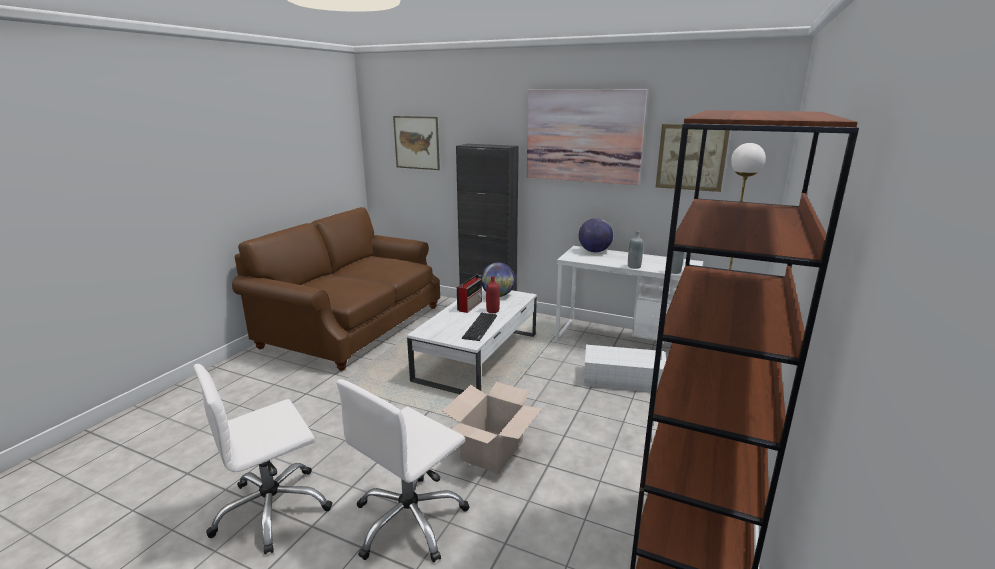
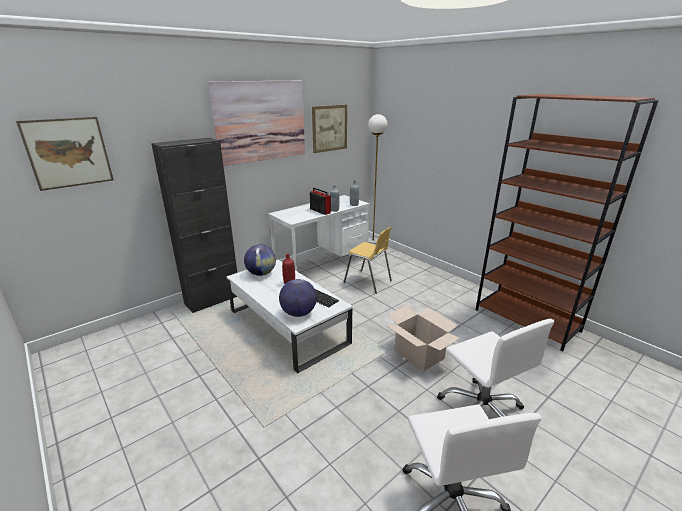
camera: 65 degrees left, 5 degrees up
brown sofa [232,207,440,371] -> none
radio [457,274,482,313] -> radio moved to [310,188,331,215]
globe [579,218,613,252] -> globe moved to [279,279,317,317]
white storage box [584,345,666,392] -> yellow chair [343,227,392,294]

